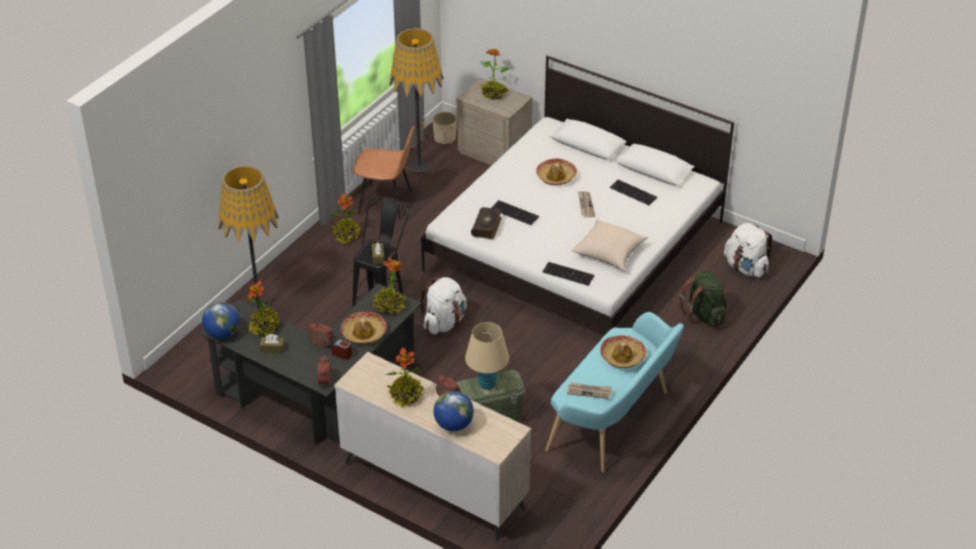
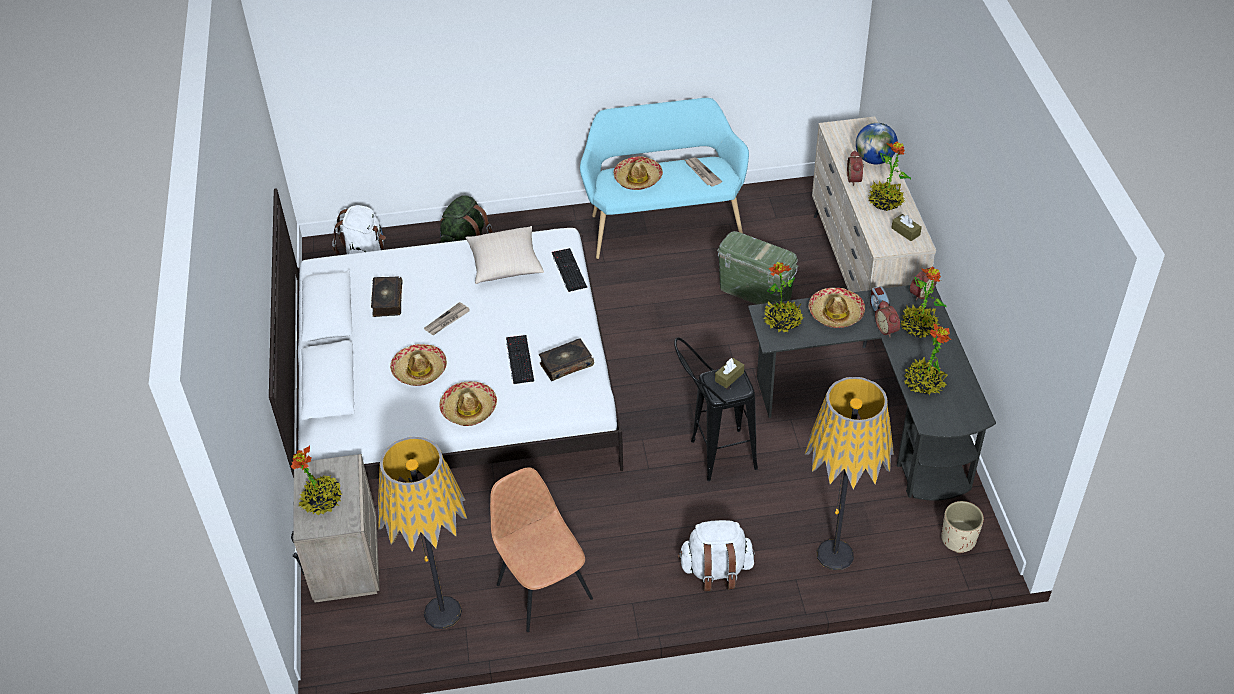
camera: 130 degrees left, 5 degrees up
globe [202,302,240,339] -> none
brown tissue box [260,334,285,353] -> brown tissue box moved to [891,214,922,241]
potted plant [330,193,361,244] -> potted plant moved to [901,266,946,338]
white backpack [419,277,467,334] -> white backpack moved to [678,520,755,591]
beige planter [433,112,457,144] -> beige planter moved to [941,501,984,553]
beige table lamp [465,322,509,390] -> none
keyboard [610,180,657,205] -> book [371,276,403,317]
none -> hat [439,381,497,426]

